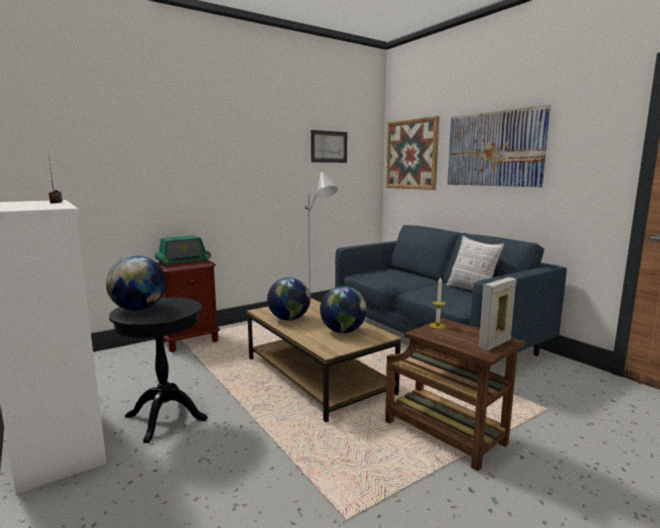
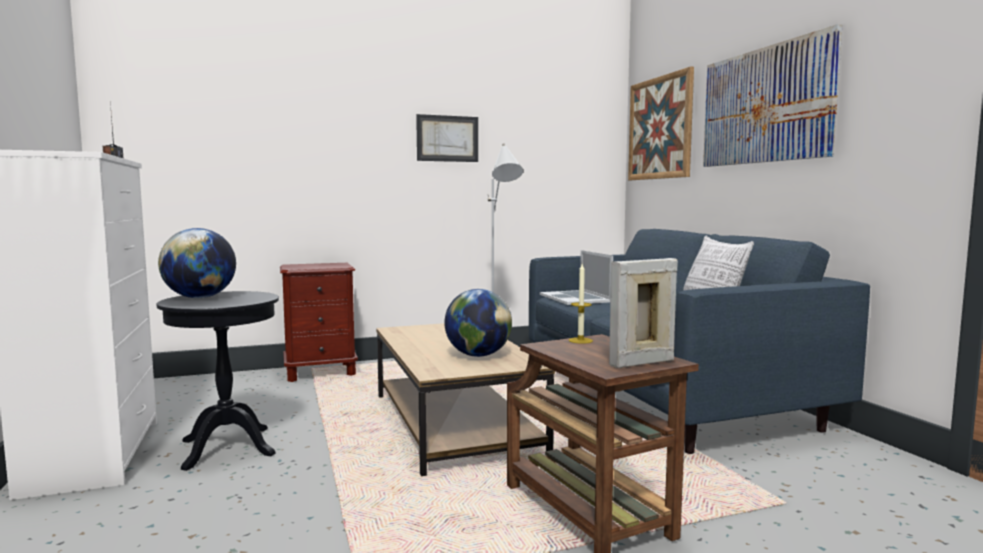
camera: 15 degrees right, 5 degrees down
radio [155,236,211,266] -> none
globe [267,277,310,320] -> none
picture [311,130,347,163] -> picture moved to [416,114,478,162]
none -> laptop [540,250,613,305]

